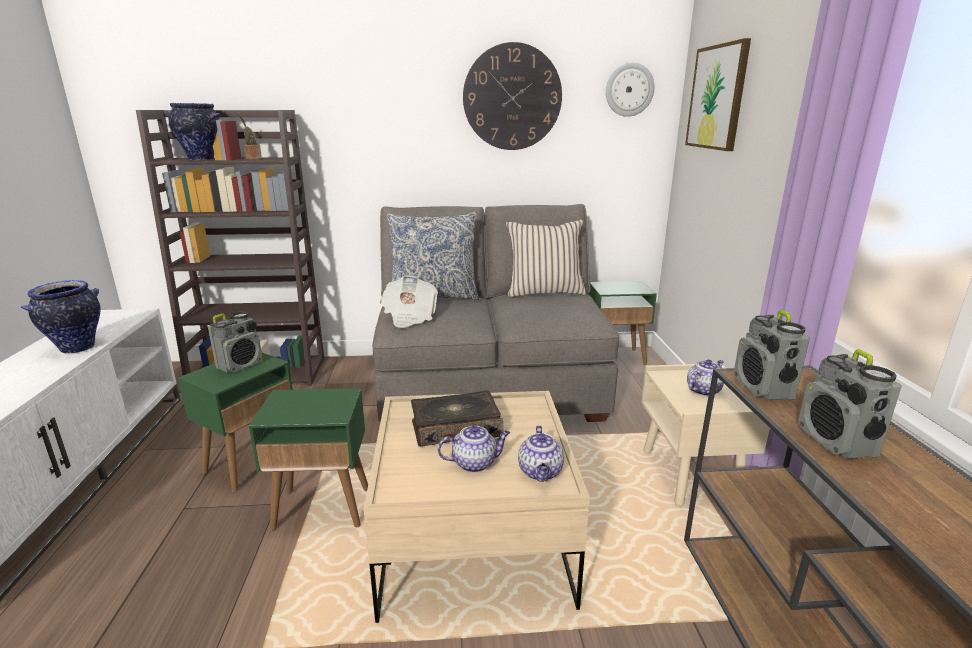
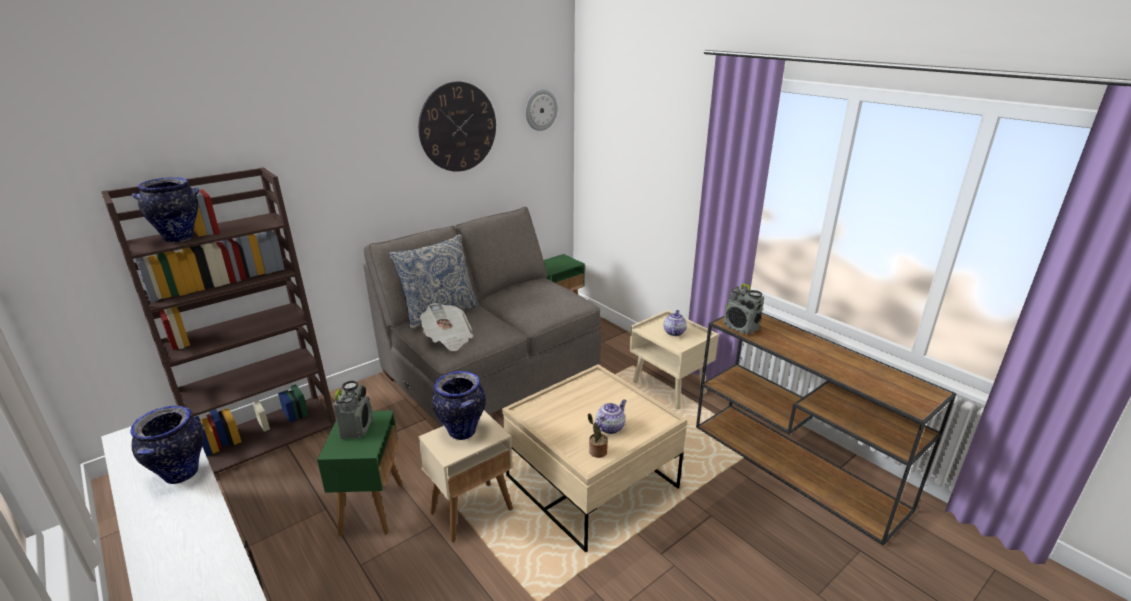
camera: 35 degrees left, 5 degrees up
potted plant [237,112,262,160] -> potted plant moved to [588,413,608,458]
green side table [249,388,368,531] -> beige side table [418,410,513,543]
book [411,390,503,447] -> none
beige pillow [506,220,586,297] -> none
teapot [518,425,564,482] -> none
picture [685,38,751,151] -> none
radio [798,349,901,459] -> none
none -> vase [432,371,486,440]

